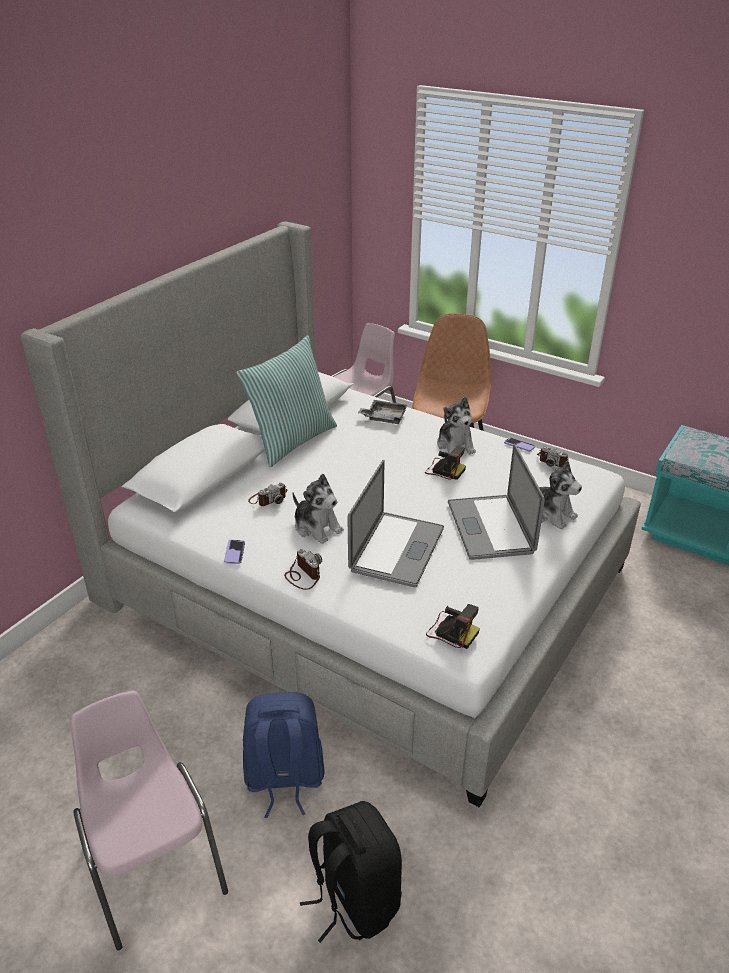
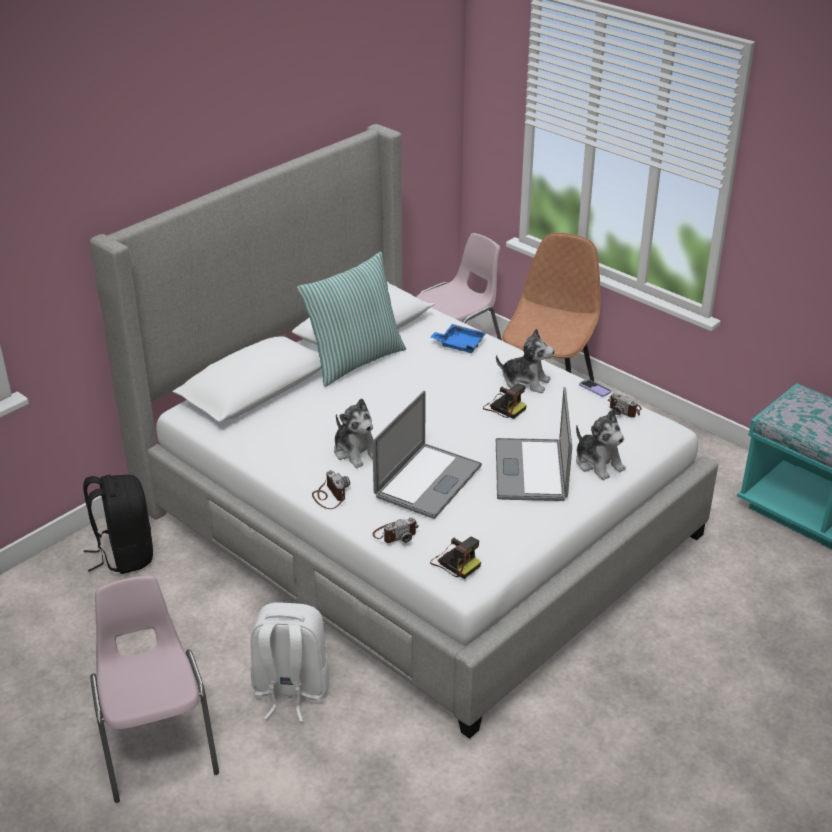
camera: 10 degrees right, 0 degrees up
phone [224,539,245,564] -> none
blue backpack [243,692,324,818] -> white backpack [250,602,329,722]
camera [248,482,288,506] -> camera moved to [373,517,419,543]
black backpack [300,801,402,943] -> black backpack moved to [83,475,153,574]
grey tray [358,400,407,424] -> blue tray [430,324,486,353]
plush toy [437,397,476,454] -> plush toy turned 60 degrees counterclockwise [496,329,554,393]

